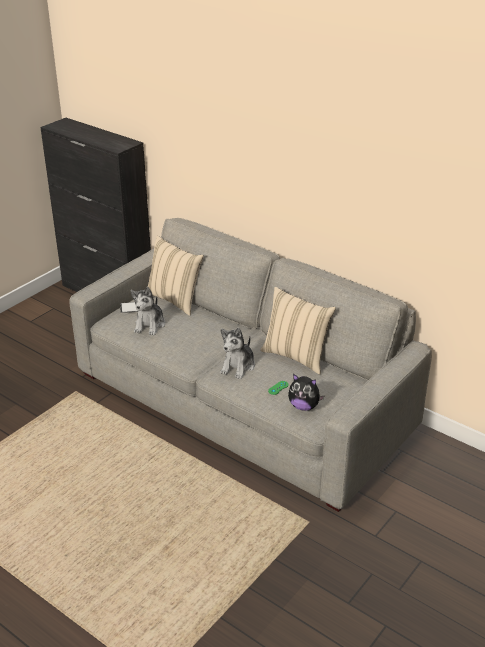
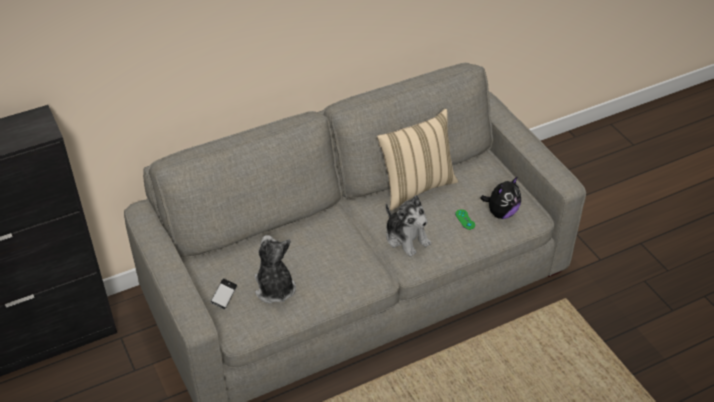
camera: 65 degrees left, 10 degrees up
plush toy [131,287,165,335] -> plush toy turned 150 degrees counterclockwise [254,235,296,303]
beige pillow [148,236,204,316] -> none

